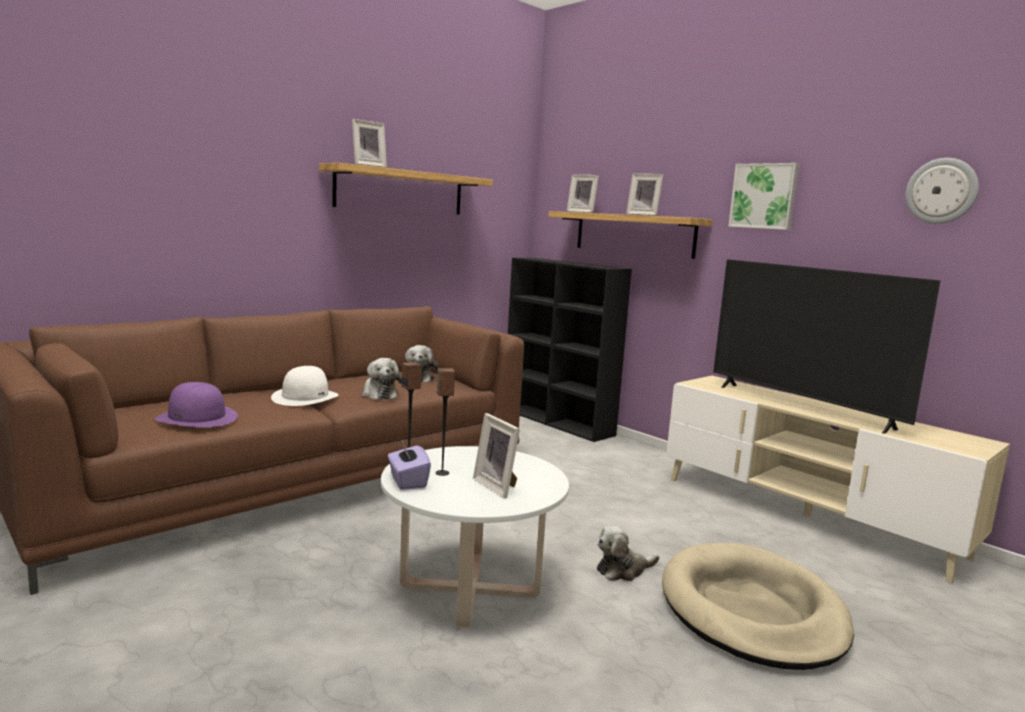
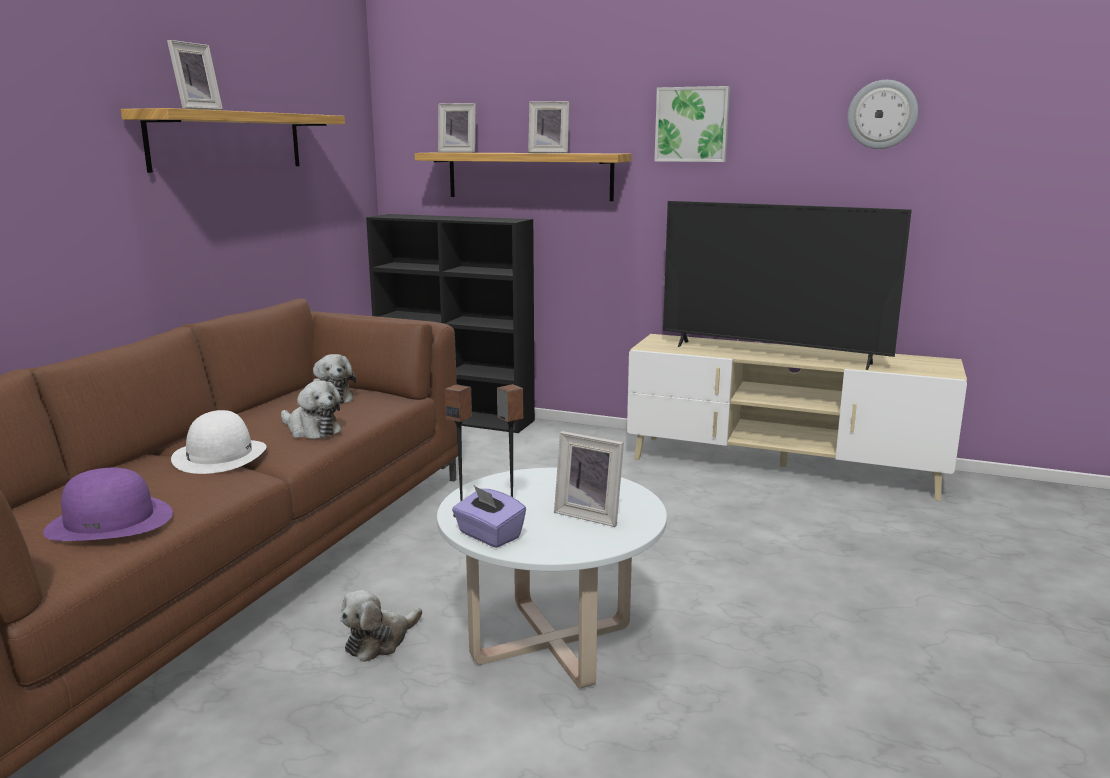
camera: 25 degrees left, 5 degrees up
plush toy [597,526,659,581] -> plush toy moved to [340,590,422,662]
beige dog bed [662,543,854,670] -> none

